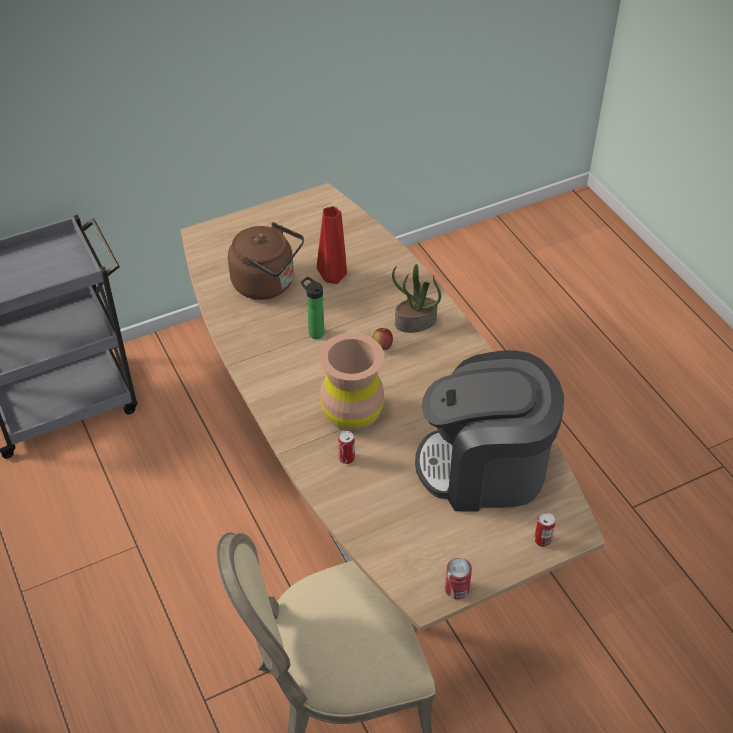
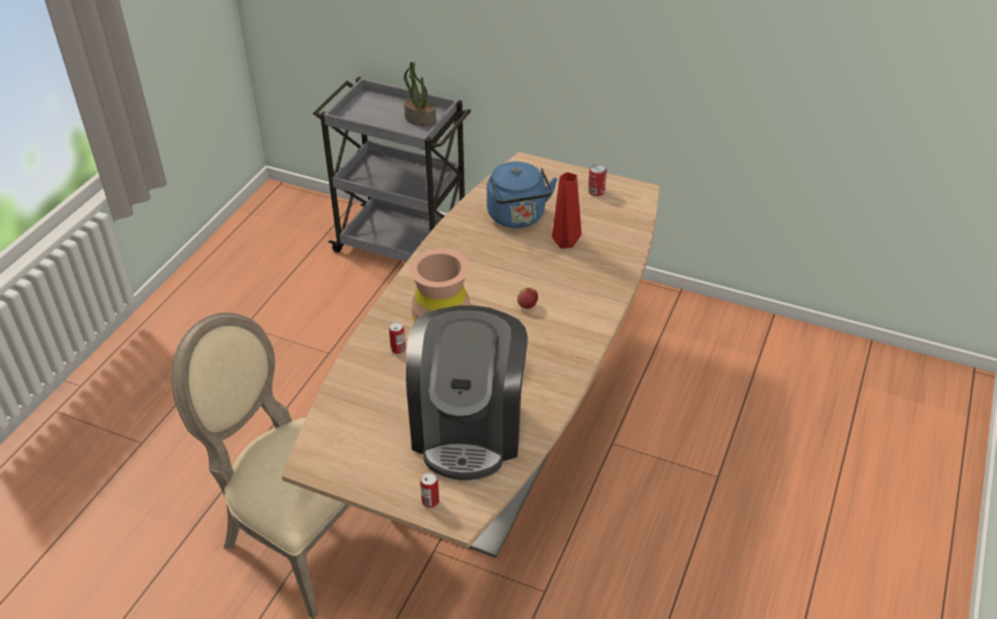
camera: 50 degrees right, 5 degrees down
brown kettle [228,222,304,300] -> blue kettle [487,162,557,228]
bottle [301,277,325,339] -> none
potted plant [392,264,441,333] -> potted plant moved to [404,62,436,127]
coffee machine [415,350,564,511] -> coffee machine turned 135 degrees counterclockwise [406,305,528,480]
can [445,558,472,599] -> can moved to [588,164,607,196]

